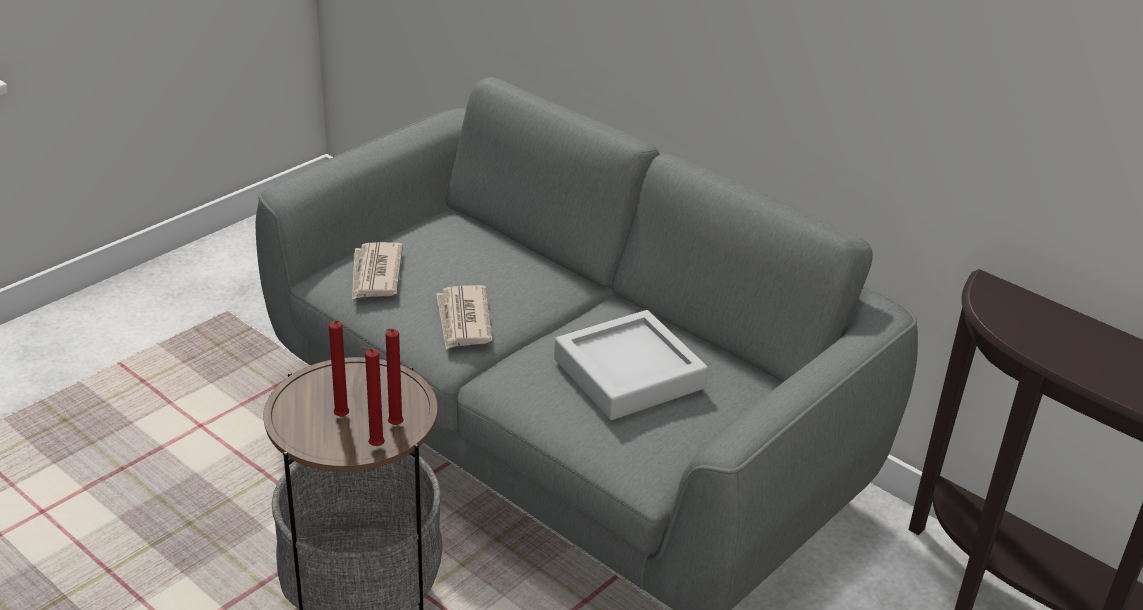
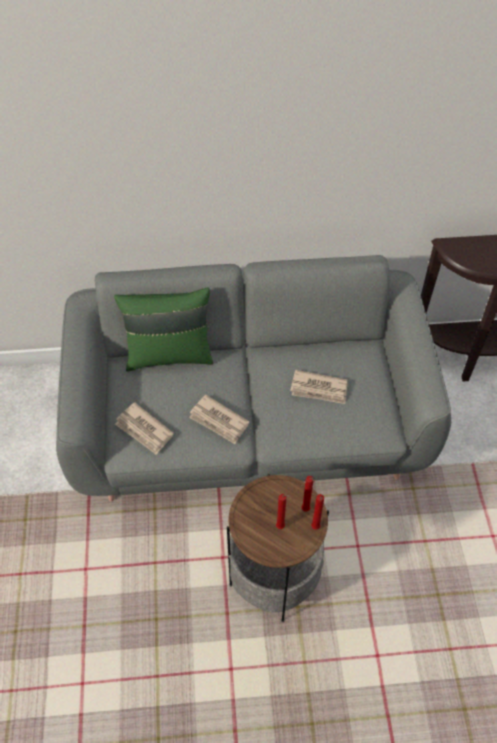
camera: 45 degrees left, 20 degrees up
grey tray [554,310,708,420] -> newspaper [290,370,348,404]
none -> green pillow [114,288,213,372]

